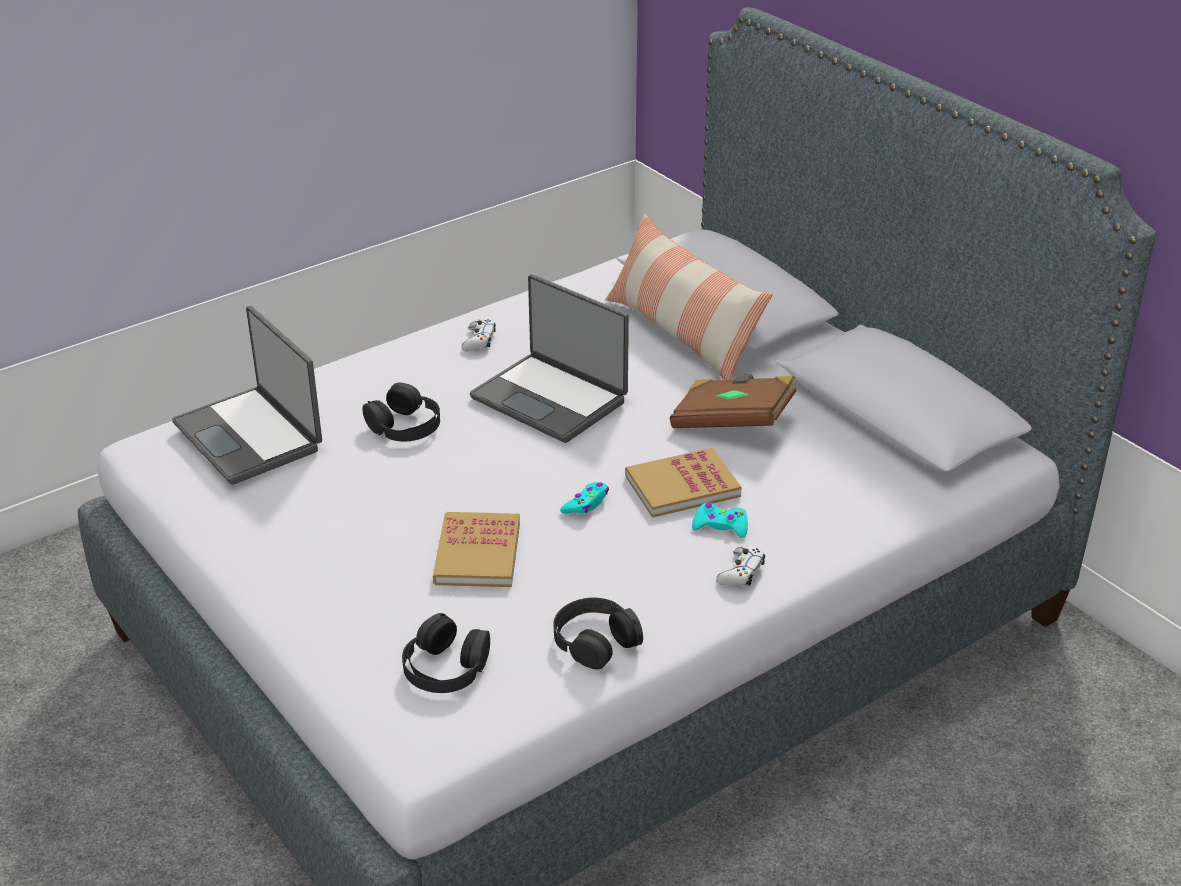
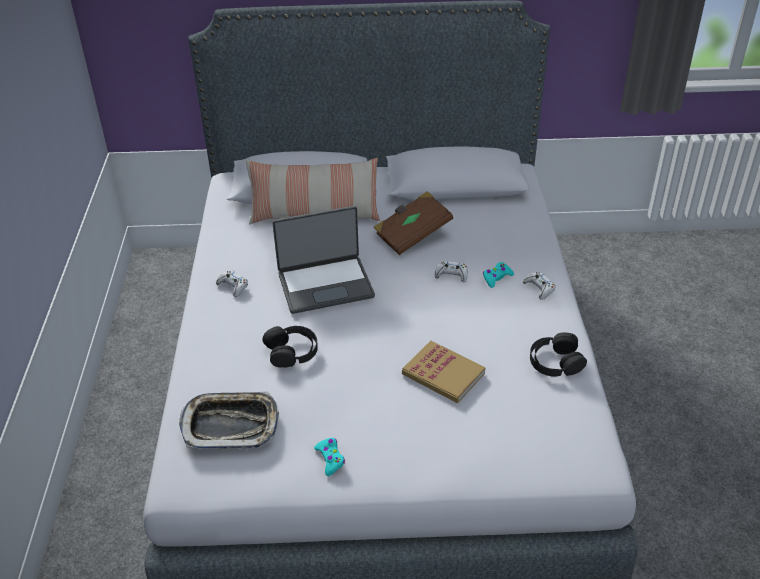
camera: 55 degrees left, 5 degrees up
laptop [172,306,322,485] -> tray [179,391,279,449]
black headphones [402,613,490,693] -> none
turquoise game controller [560,482,609,514] -> turquoise game controller moved to [314,438,345,476]
book [625,448,742,518] -> white game controller [435,261,468,282]

